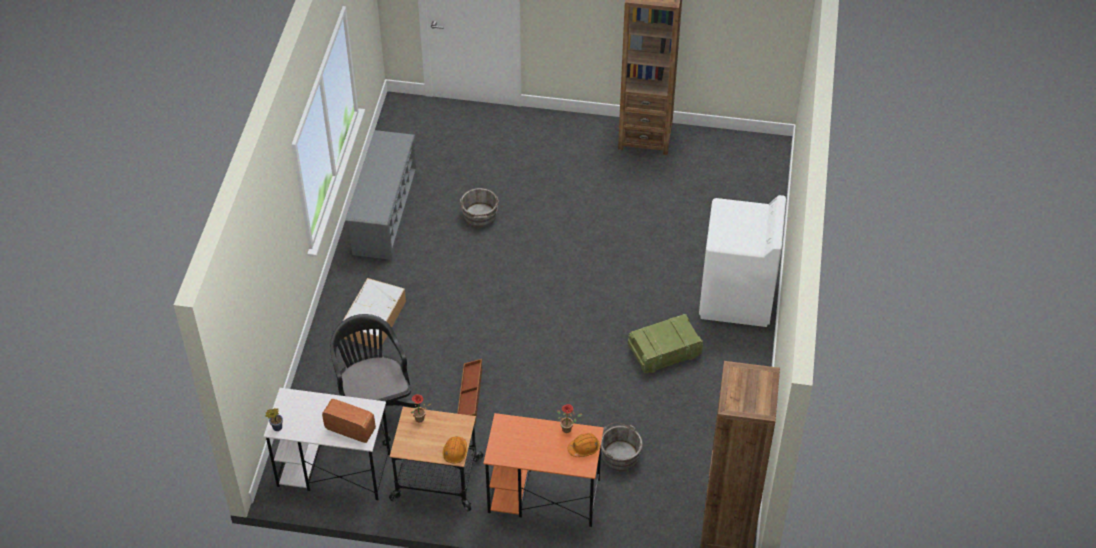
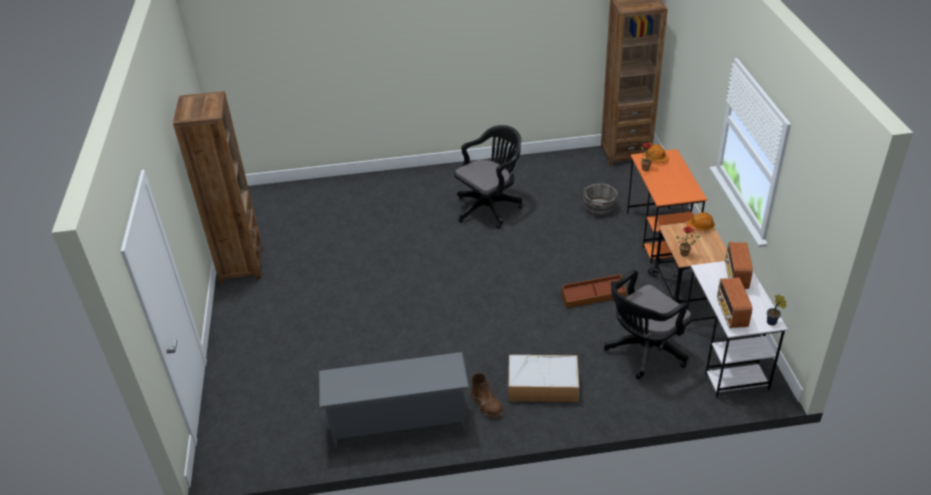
camera: 105 degrees left, 10 degrees down
grey bucket [460,188,499,228] -> none
crate [628,314,703,373] -> black office chair [454,125,523,229]
white washing machine [699,195,786,327] -> none
none -> brown boot [471,373,503,419]
none -> radio [717,277,752,328]

